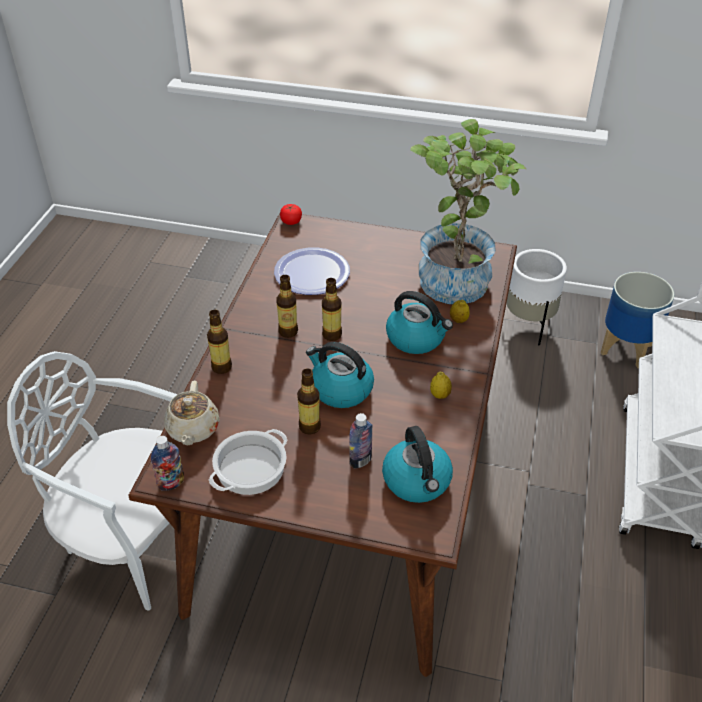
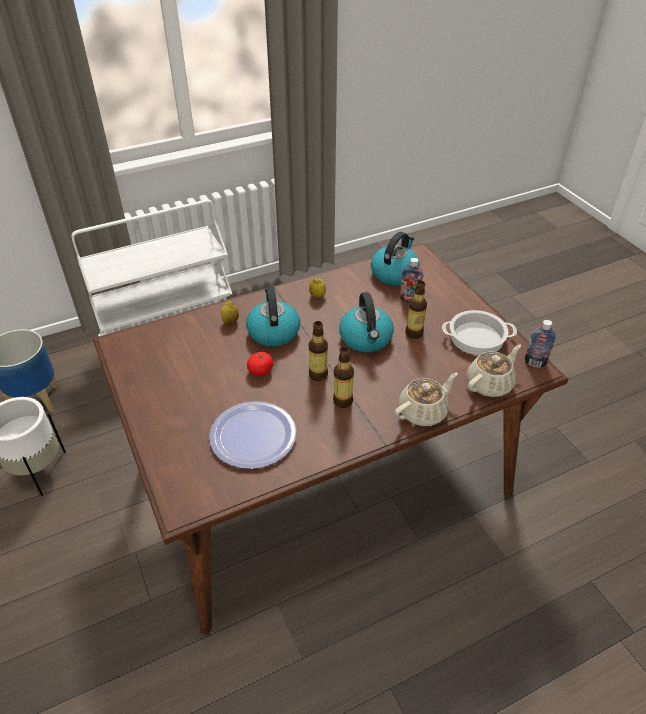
camera: 130 degrees left, 0 degrees up
white chair [7,351,178,611] -> none
bottle [207,310,232,374] -> beige teapot [394,373,458,426]
tomato [280,204,302,225] -> tomato moved to [247,352,273,376]
potted plant [410,119,526,304] -> none

